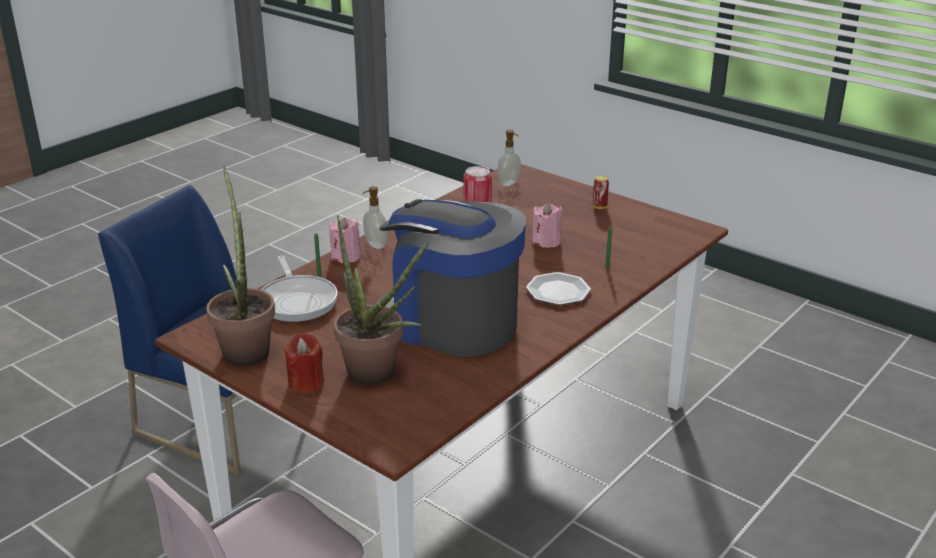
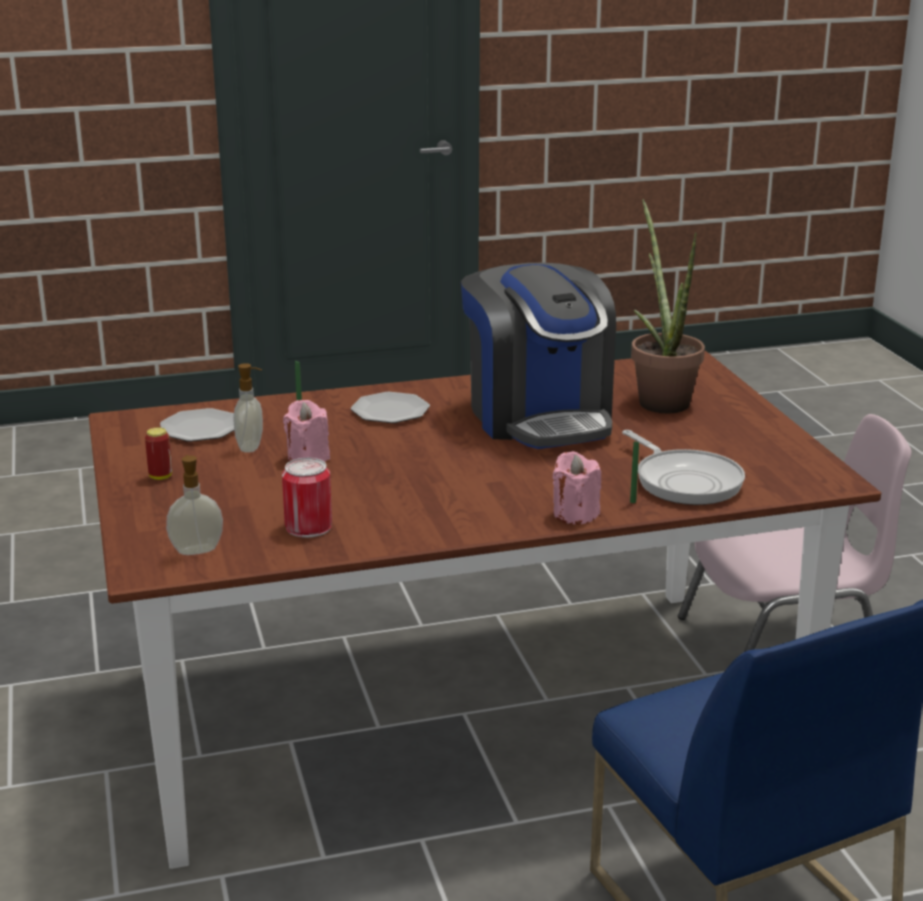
camera: 145 degrees left, 5 degrees down
potted plant [206,166,275,366] -> none
frying pan [261,256,338,322] -> frying pan turned 135 degrees clockwise [622,430,745,505]
red candle [284,333,324,393] -> none
soap dispenser [362,186,388,249] -> soap dispenser moved to [233,363,263,453]
none -> plate [160,408,234,442]

